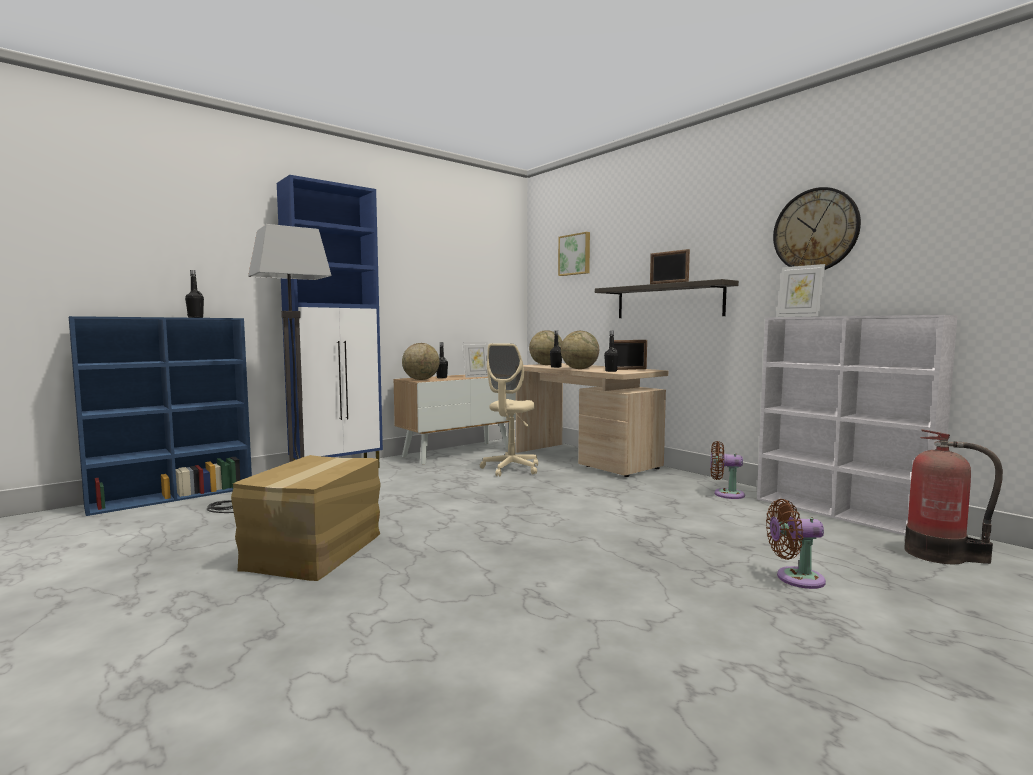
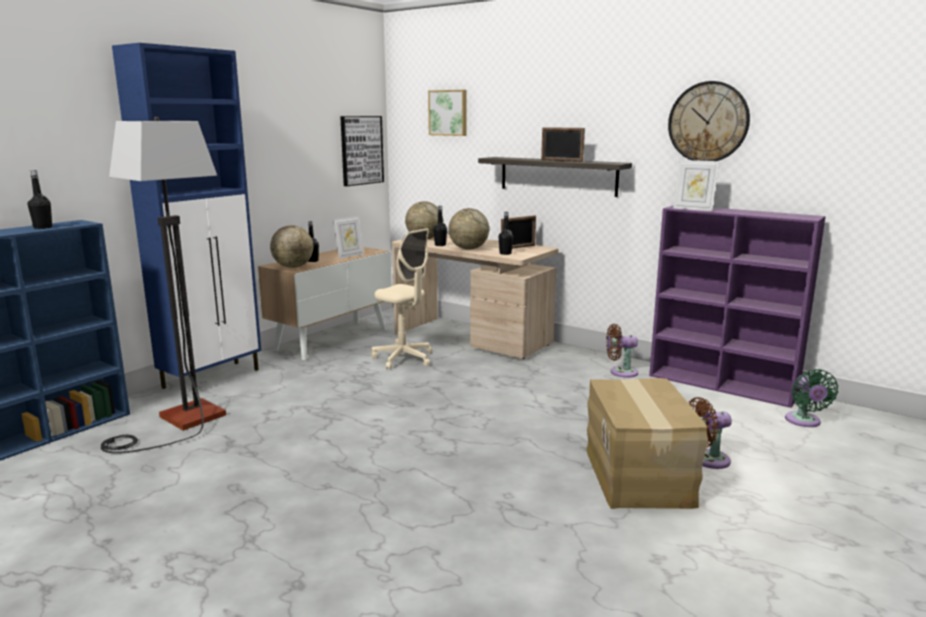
camera: 15 degrees left, 10 degrees up
cardboard box [231,455,380,581] -> cardboard box moved to [586,378,708,509]
beige office chair [480,343,538,477] -> beige office chair turned 60 degrees counterclockwise [371,228,433,370]
white bookcase [757,315,958,535] -> purple bookcase [649,206,826,408]
fire extinguisher [904,429,1003,564] -> green fan [785,369,838,427]
none -> picture [340,116,384,186]

